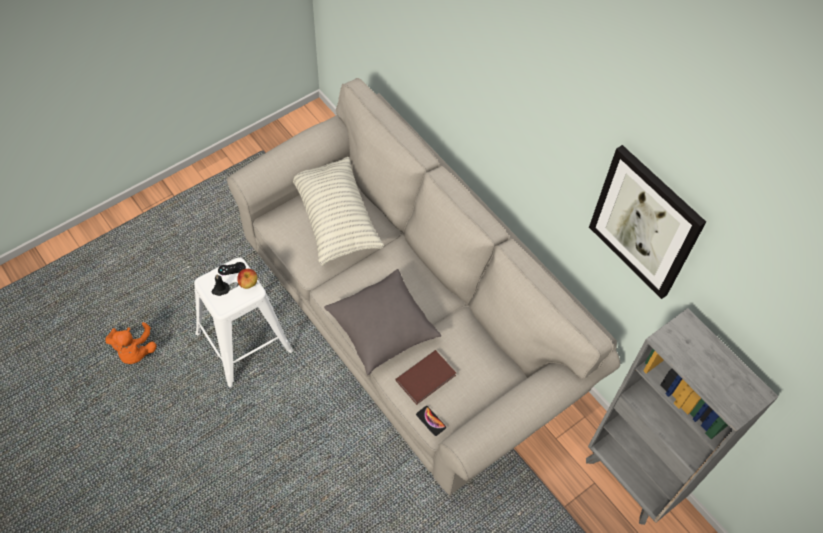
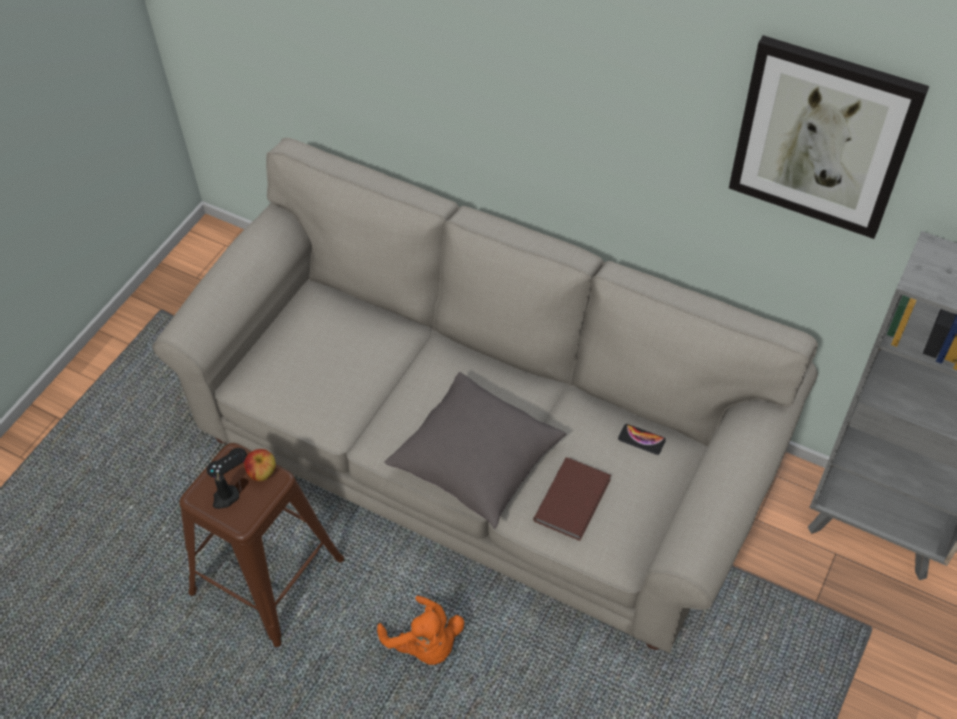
camera: 20 degrees left, 5 degrees down
orange plush toy [105,322,156,364] -> orange plush toy moved to [377,596,464,665]
white stool [194,258,293,387] -> brown stool [180,443,344,647]
pillow [293,157,384,266] -> none
phone [416,406,446,436] -> phone moved to [618,424,666,455]

